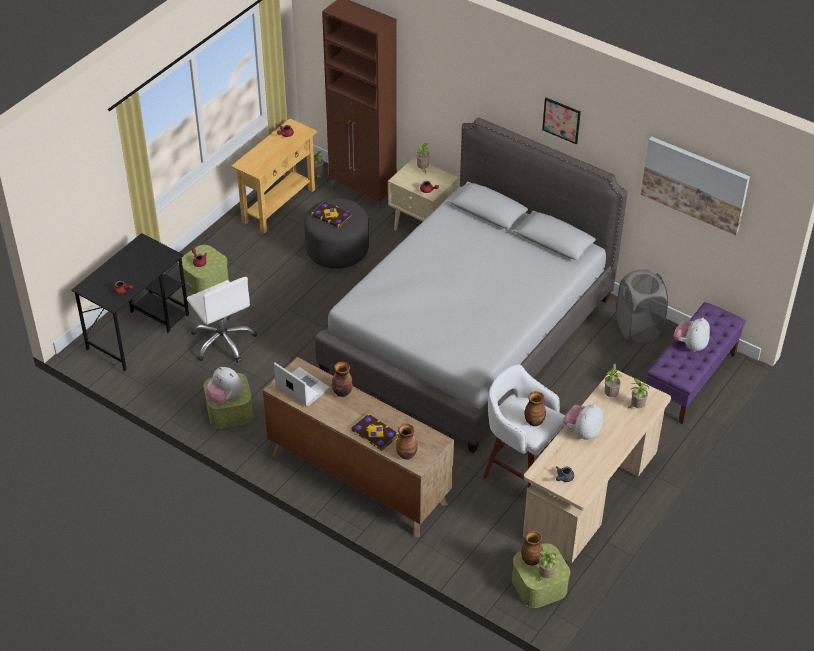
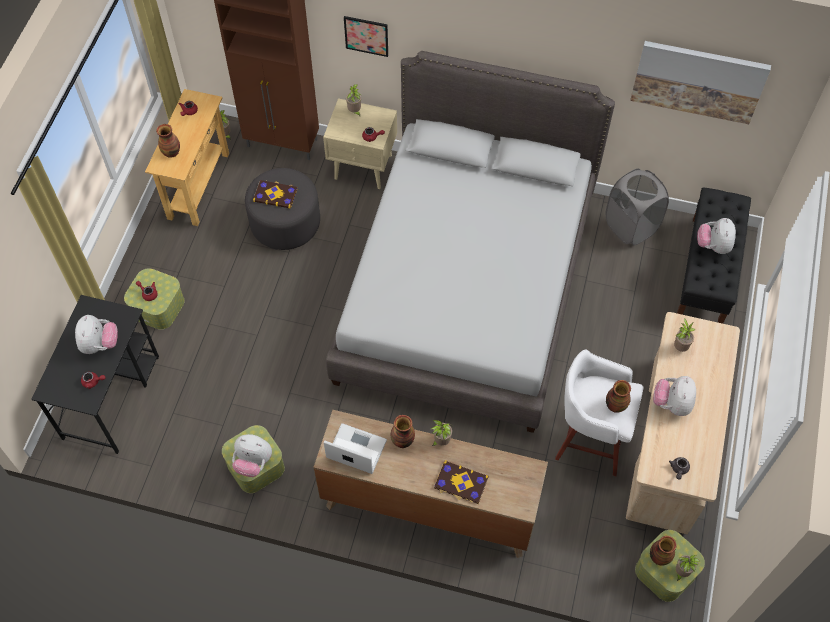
camera: 20 degrees left, 15 degrees up
white office chair [187,277,257,363] -> none
vase [396,424,418,460] -> vase moved to [156,124,180,158]
picture [542,98,581,144] -> picture moved to [344,16,388,57]
potted plant [628,378,649,408] -> potted plant moved to [431,420,452,446]
purple bench [647,302,746,425] -> black bench [677,187,751,324]
none -> plush toy [75,315,118,354]

